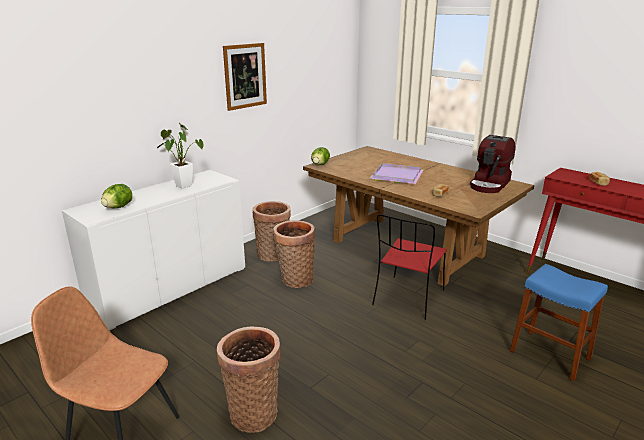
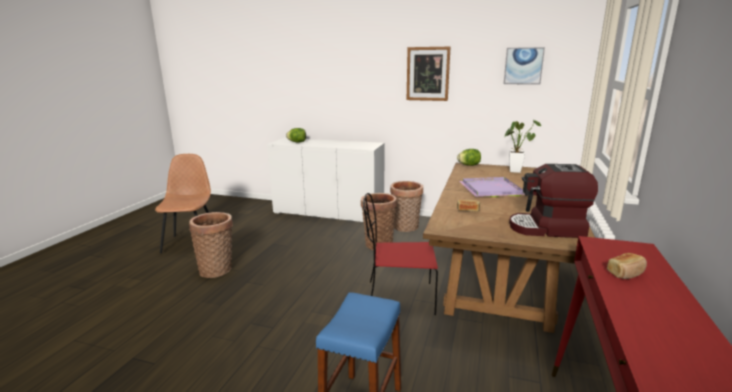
camera: 65 degrees right, 5 degrees down
potted plant [157,123,204,189] -> potted plant moved to [505,120,541,173]
none -> picture [504,47,545,85]

